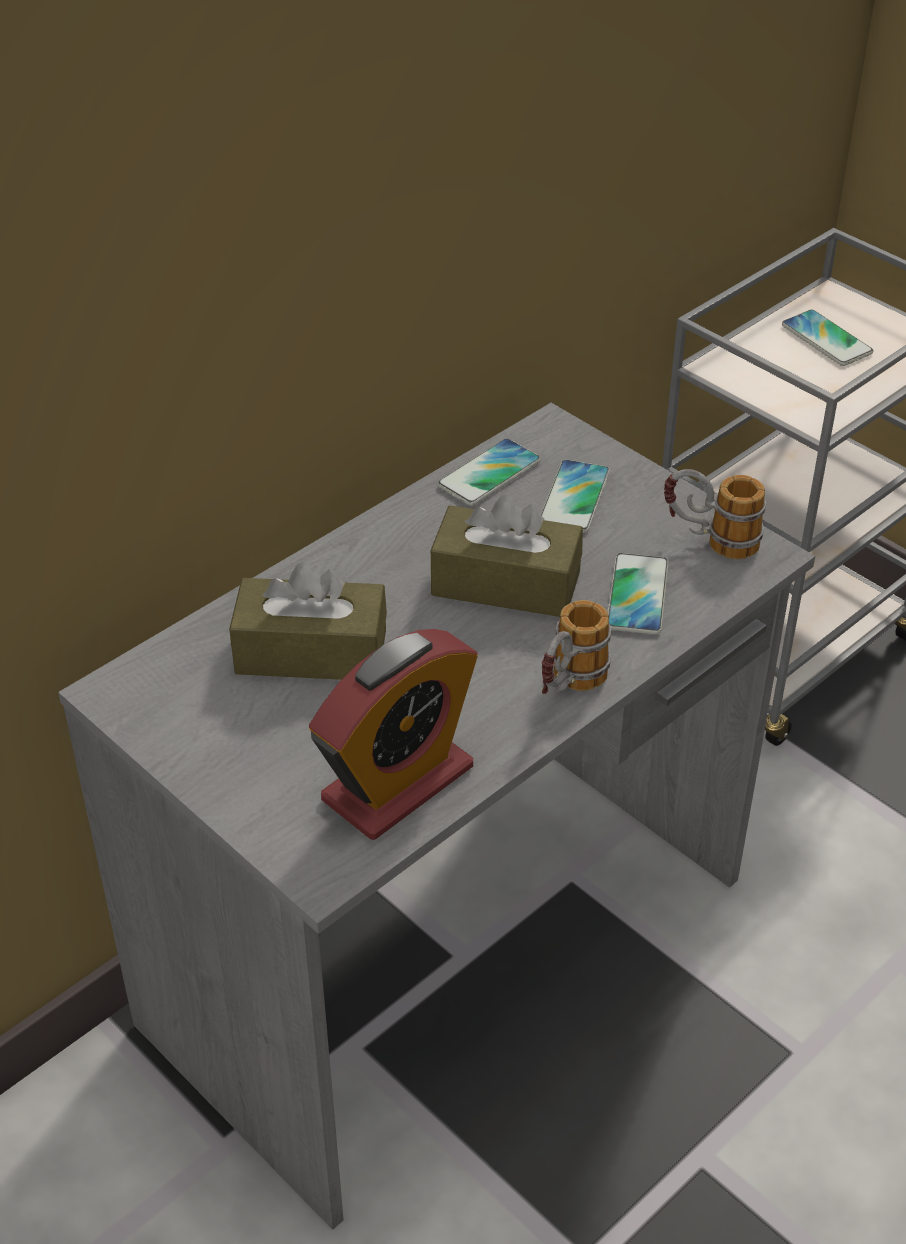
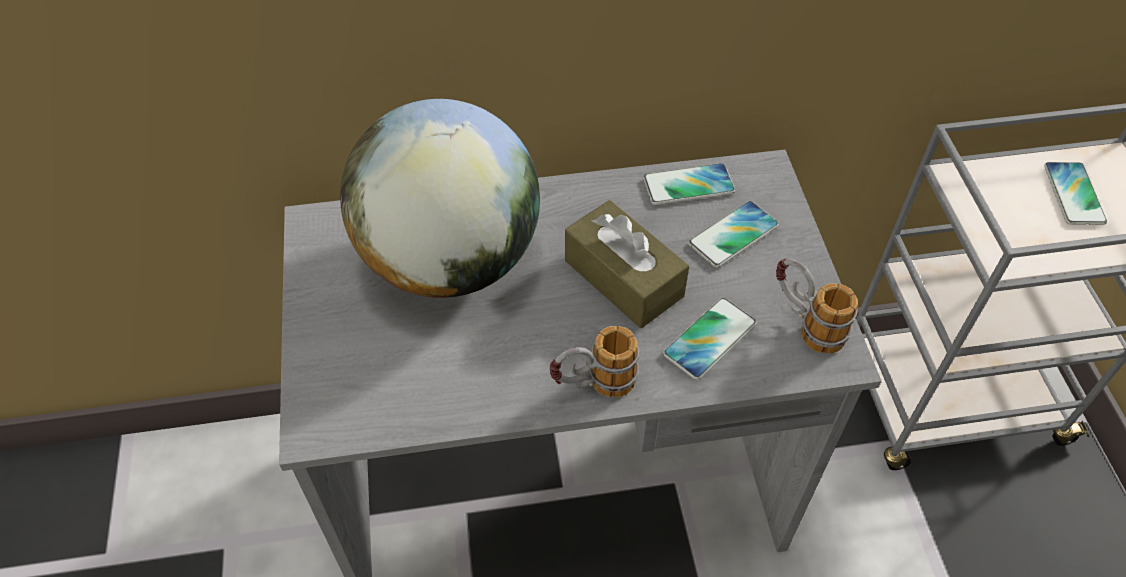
camera: 35 degrees right, 10 degrees up
brown tissue box [229,562,387,680] -> globe [340,99,540,298]
alarm clock [309,629,478,840] -> none

